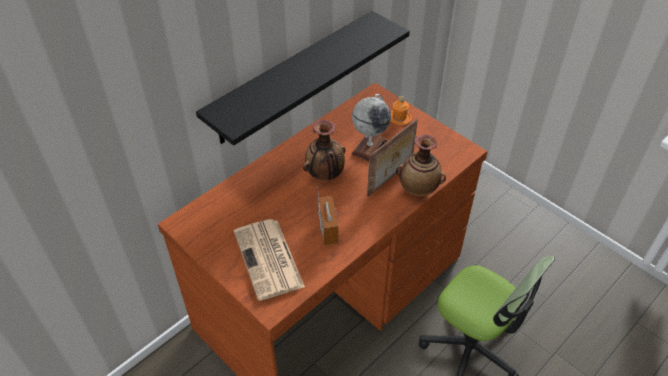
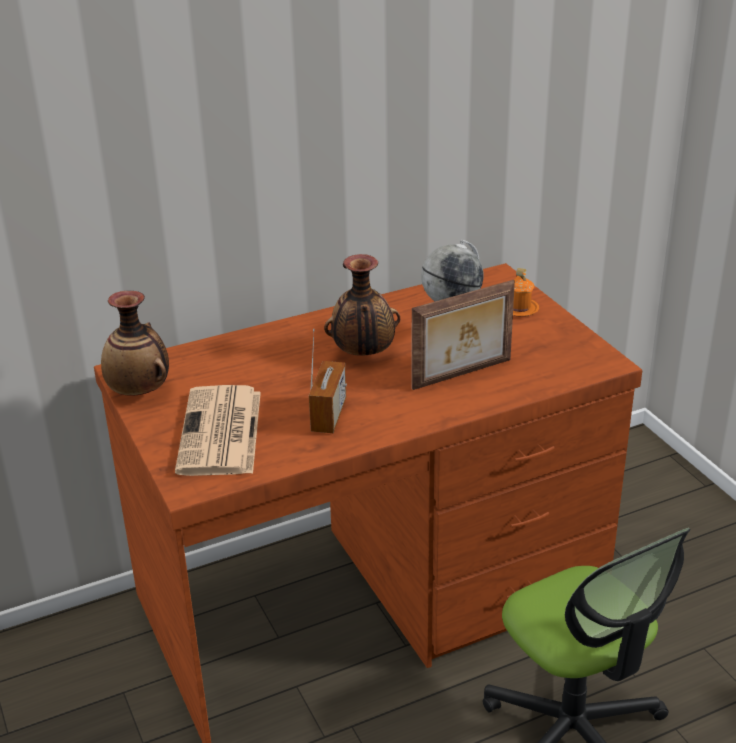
camera: 20 degrees right, 15 degrees down
black shelf [196,11,410,146] -> none
vase [396,134,446,196] -> vase moved to [101,291,169,396]

